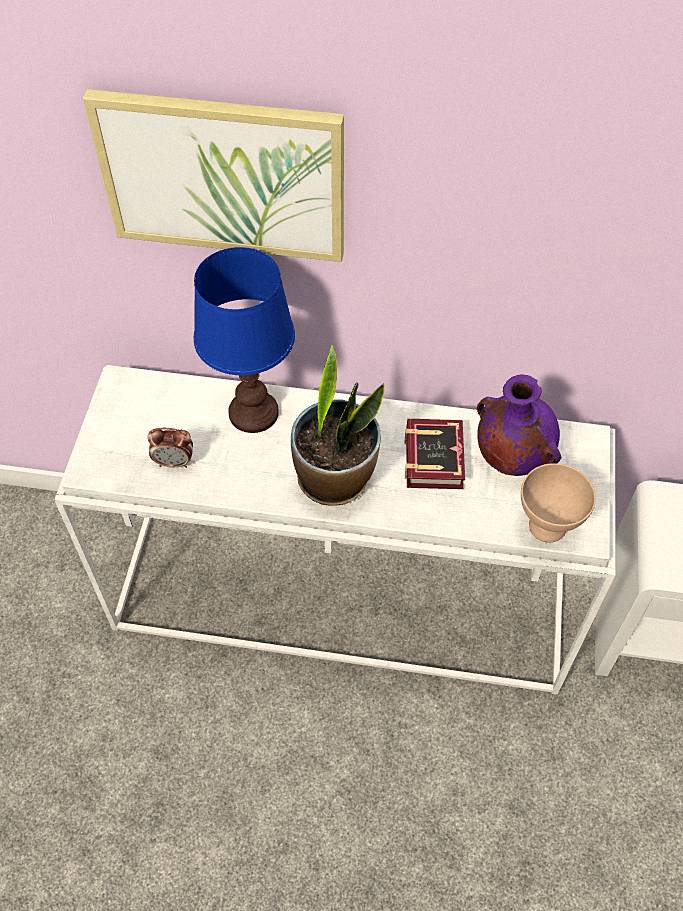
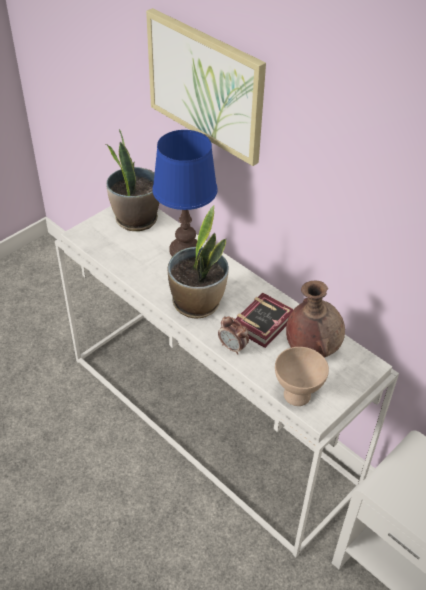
camera: 35 degrees right, 10 degrees down
alarm clock [147,428,193,468] -> alarm clock moved to [218,316,249,355]
purple vase [477,375,562,476] -> brown vase [286,280,345,358]
none -> potted plant [106,129,159,231]

